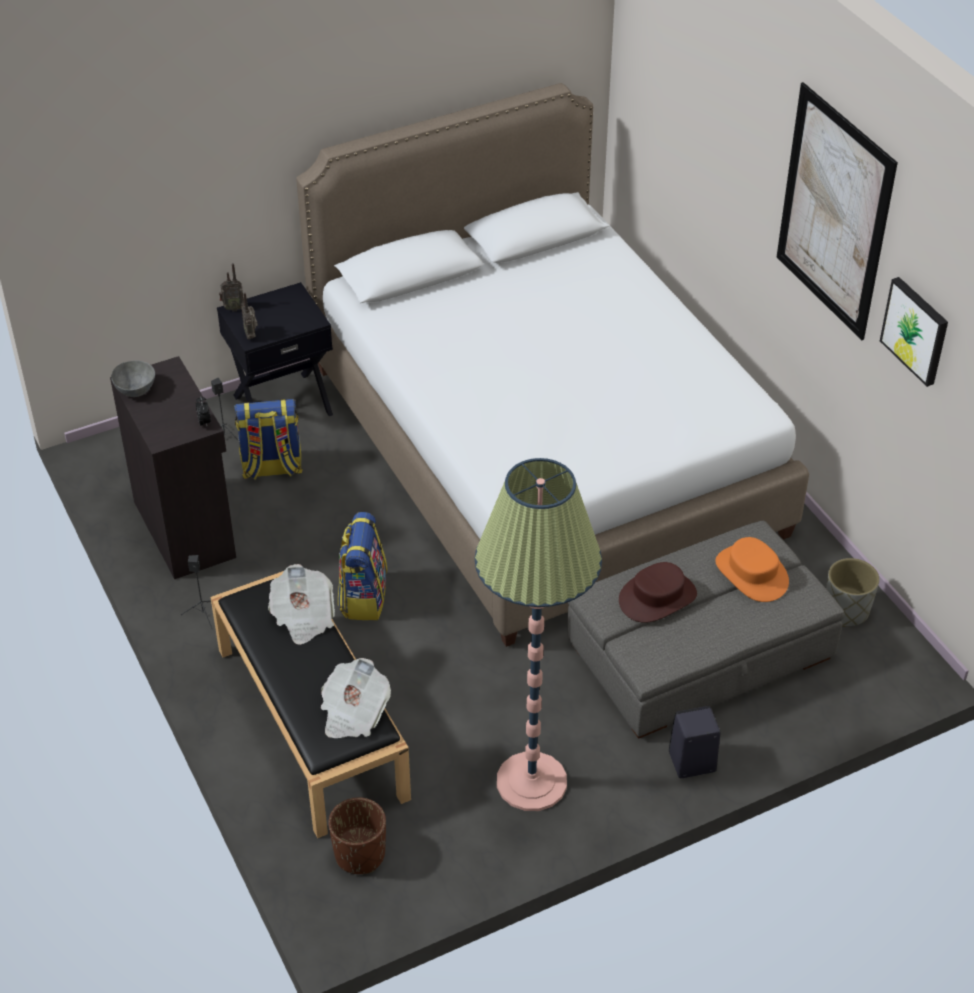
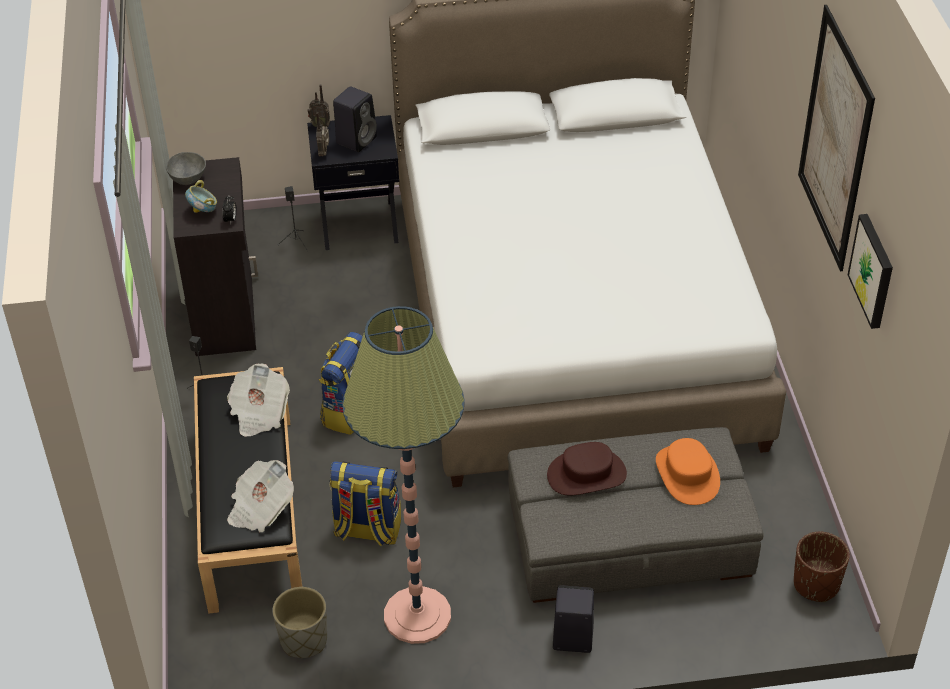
camera: 20 degrees right, 0 degrees up
backpack [234,399,303,480] -> backpack moved to [330,461,401,546]
brown planter [328,797,386,874] -> brown planter moved to [794,532,850,602]
grey planter [826,558,879,627] -> grey planter moved to [272,587,327,658]
none -> bowl [185,180,217,213]
none -> black speaker [333,86,377,152]

